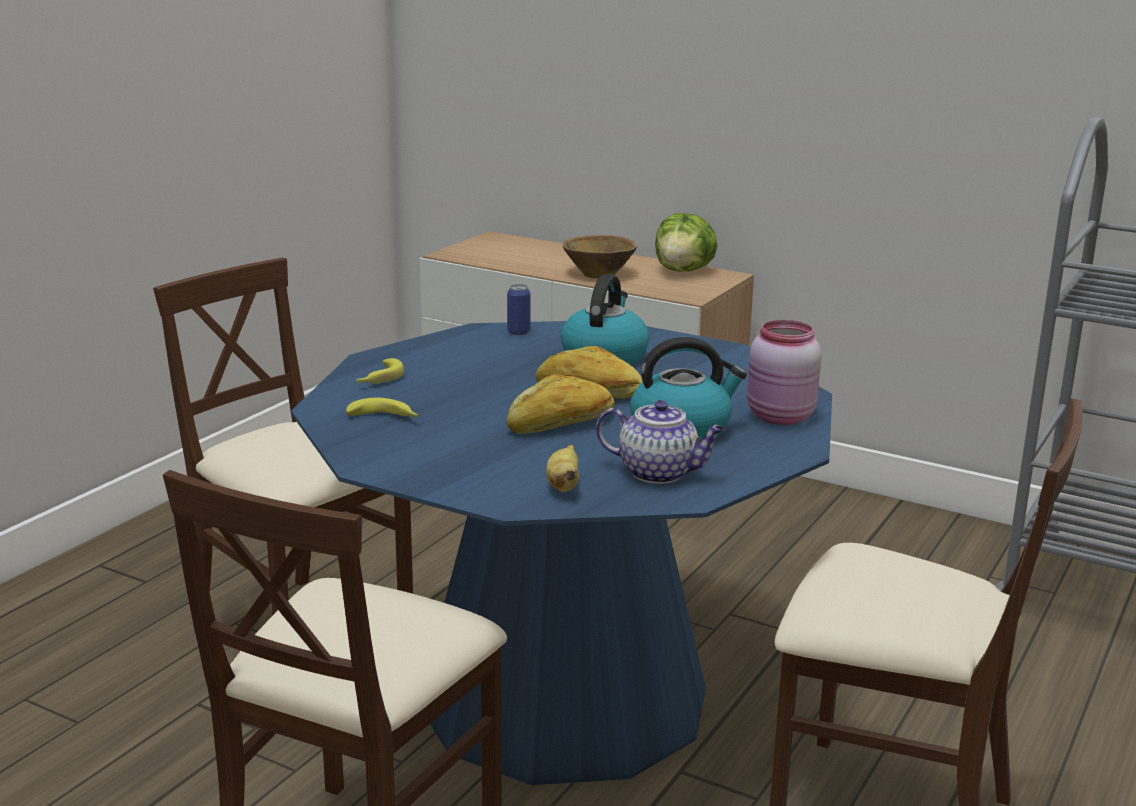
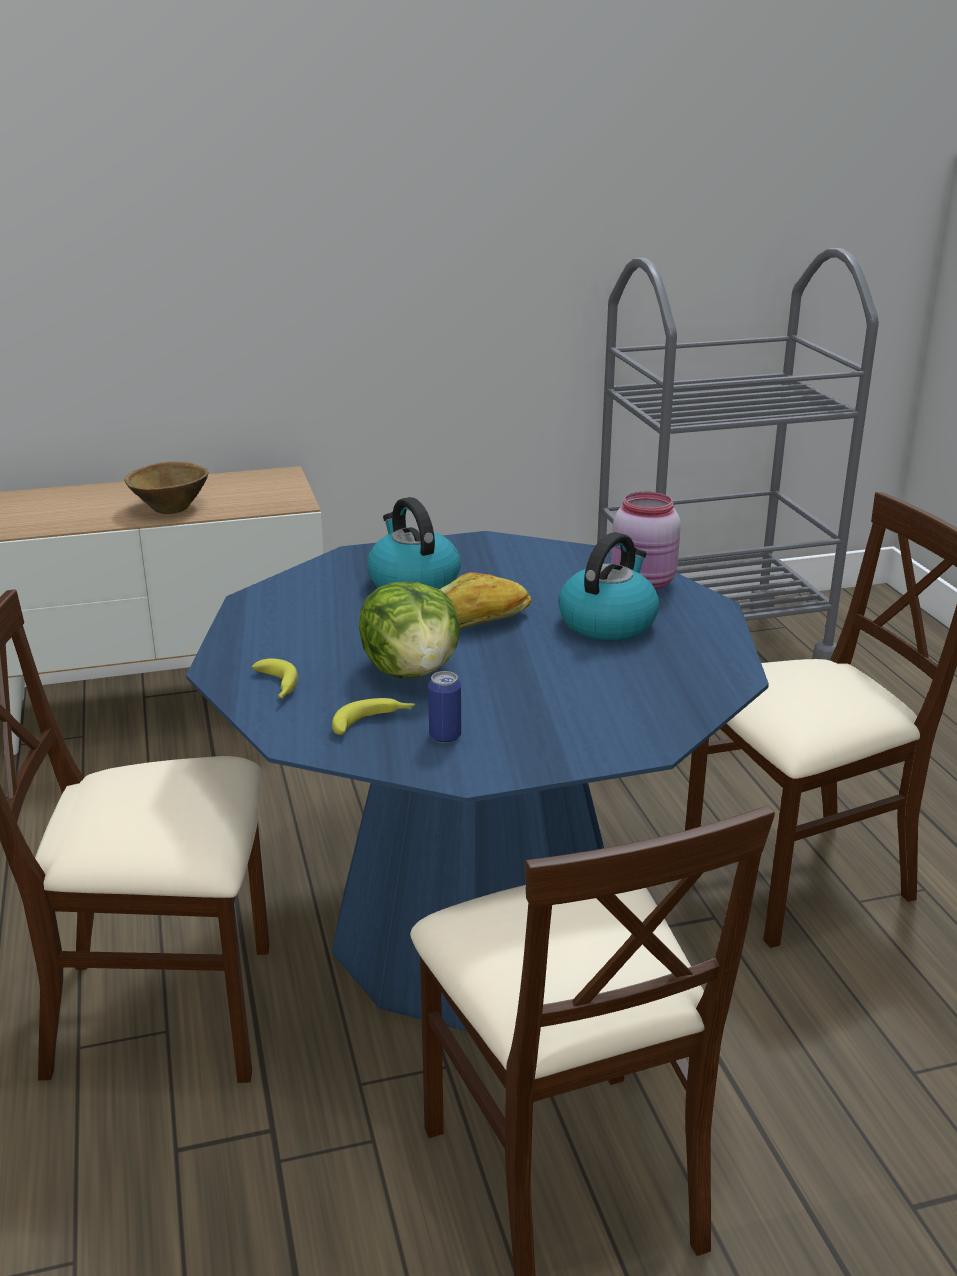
camera: 45 degrees left, 5 degrees up
bread [506,374,614,434] -> none
can [507,284,531,336] -> can moved to [428,671,461,743]
banana [546,445,579,492] -> none
teapot [596,400,725,484] -> none
lettuce [655,213,718,272] -> lettuce moved to [359,582,460,678]

